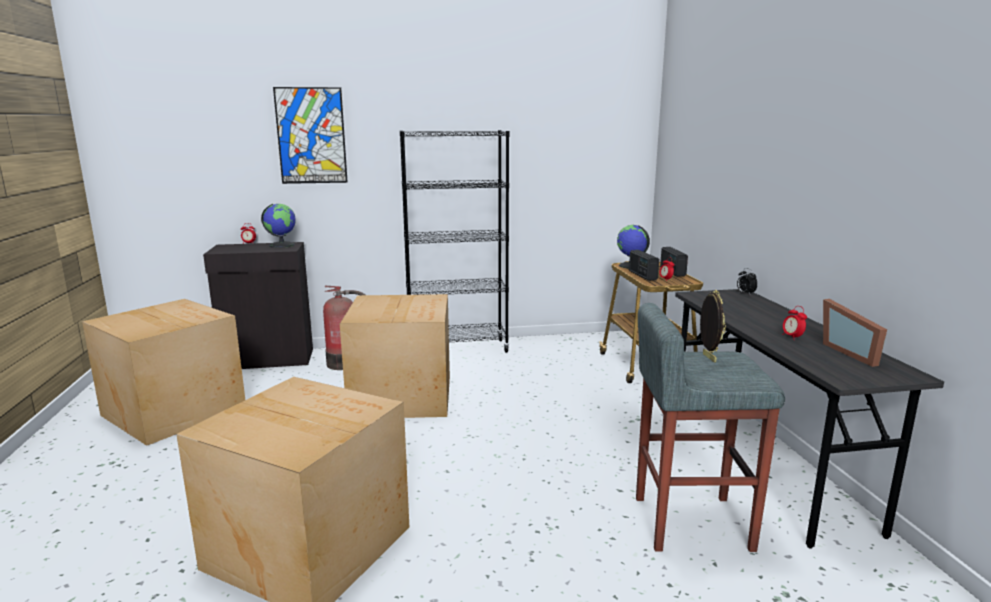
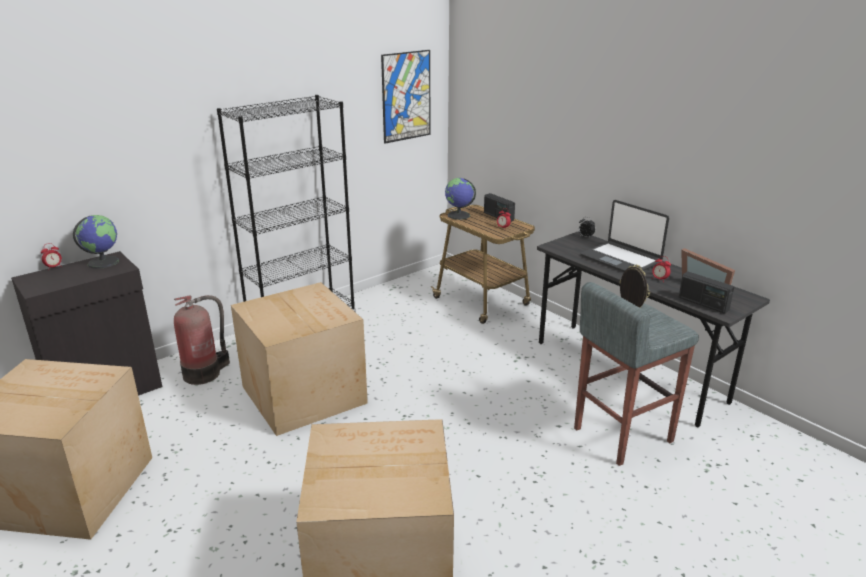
camera: 30 degrees left, 10 degrees up
picture [273,87,348,184] -> picture moved to [381,50,430,144]
radio [629,250,659,281] -> radio moved to [678,271,735,314]
none -> laptop [581,200,669,272]

